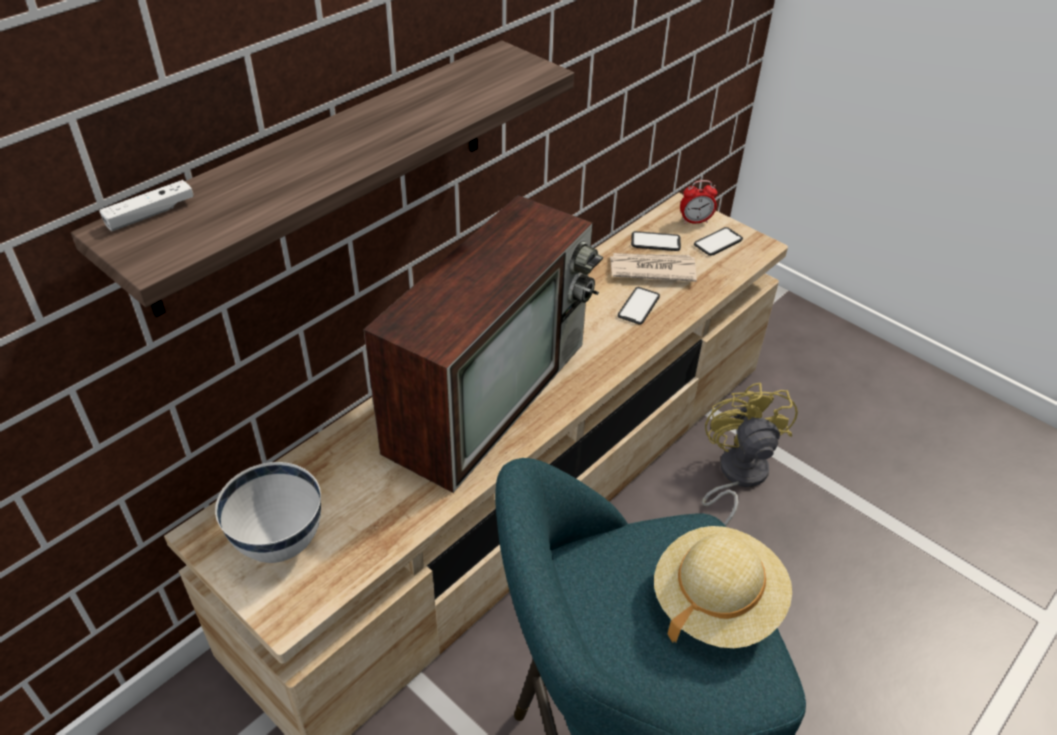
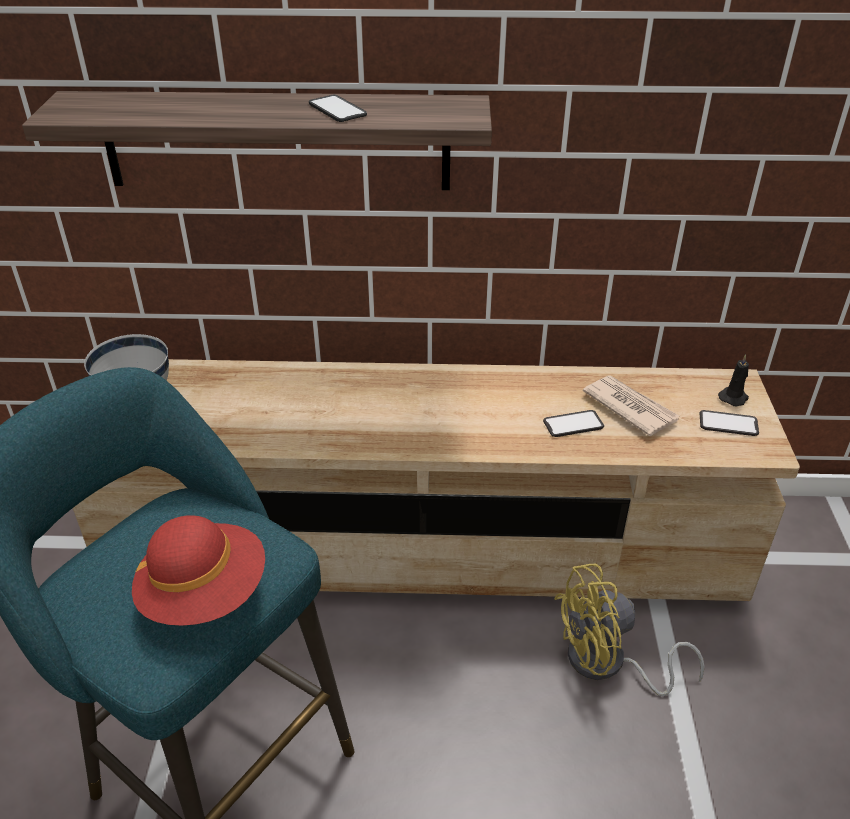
camera: 50 degrees right, 5 degrees down
white game controller [99,180,194,231] -> none
television [364,195,603,493] -> none
phone [631,231,681,251] -> phone moved to [309,95,367,122]
beige hat [654,526,792,648] -> red hat [132,515,265,626]
alarm clock [680,180,717,224] -> black candle [718,354,749,406]
yellow fan [702,382,798,526] -> yellow fan turned 150 degrees counterclockwise [554,564,705,696]

